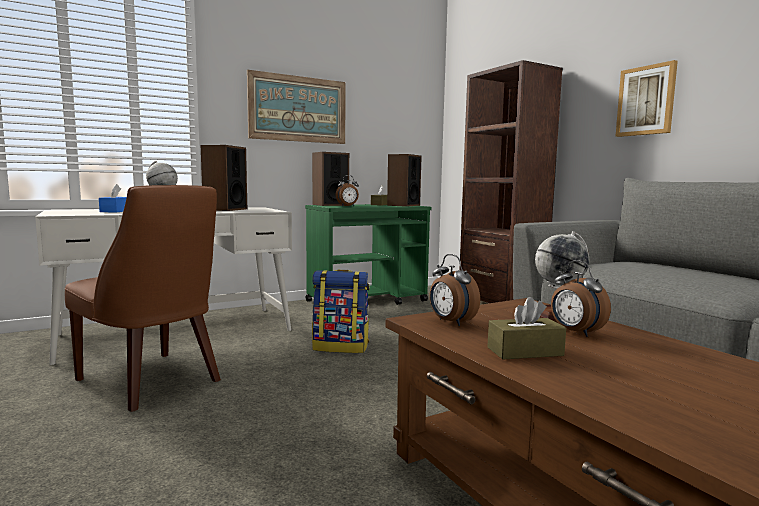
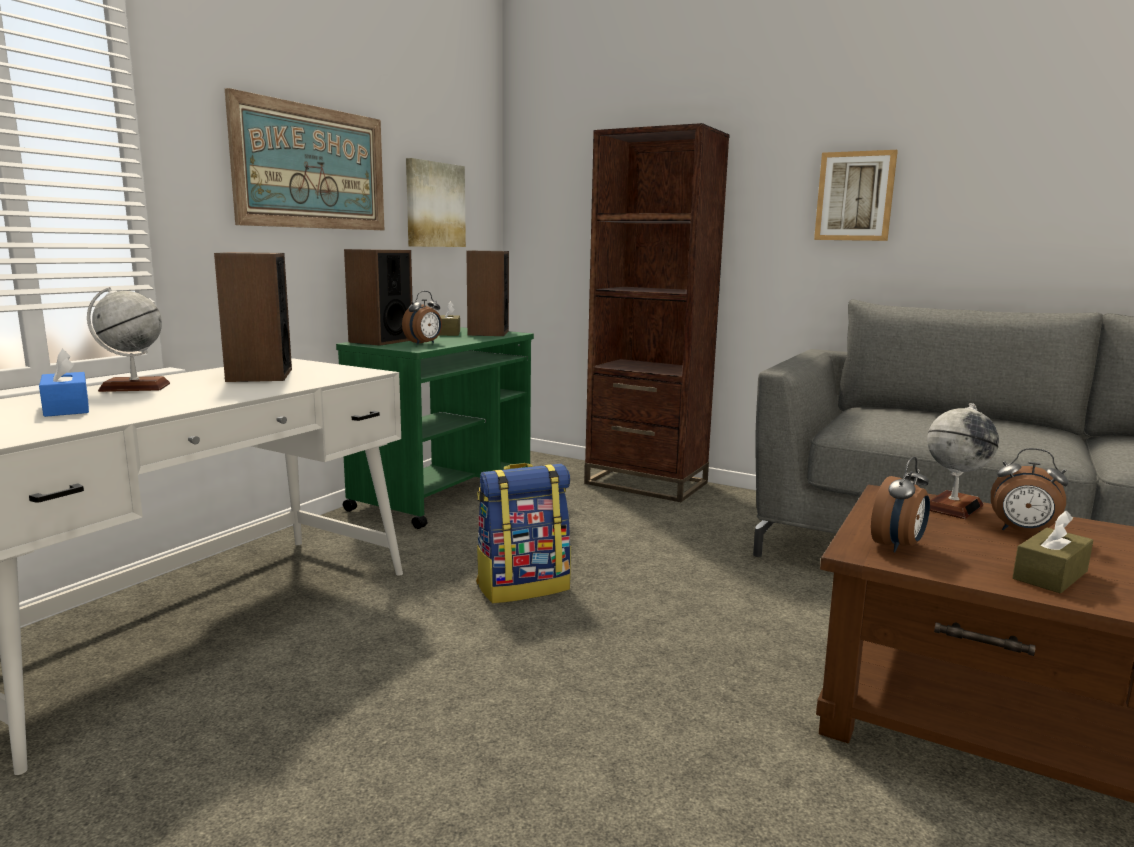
camera: 30 degrees left, 5 degrees up
brown chair [65,185,221,412] -> none
alarm clock [430,254,480,326] -> alarm clock turned 75 degrees counterclockwise [871,457,930,552]
none -> picture [406,158,466,247]

